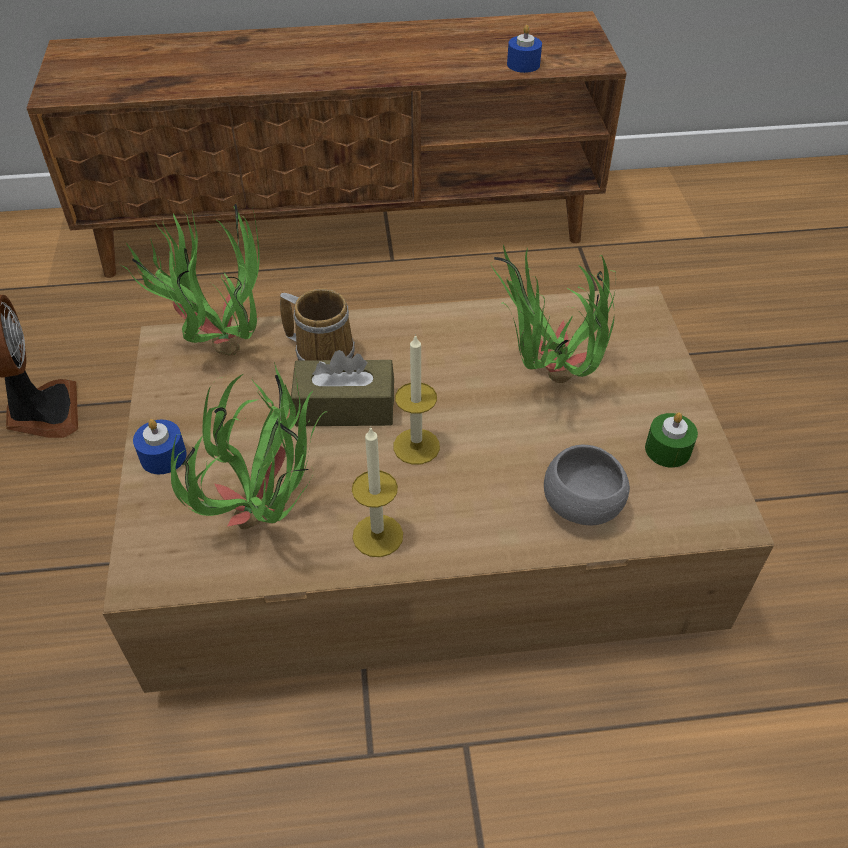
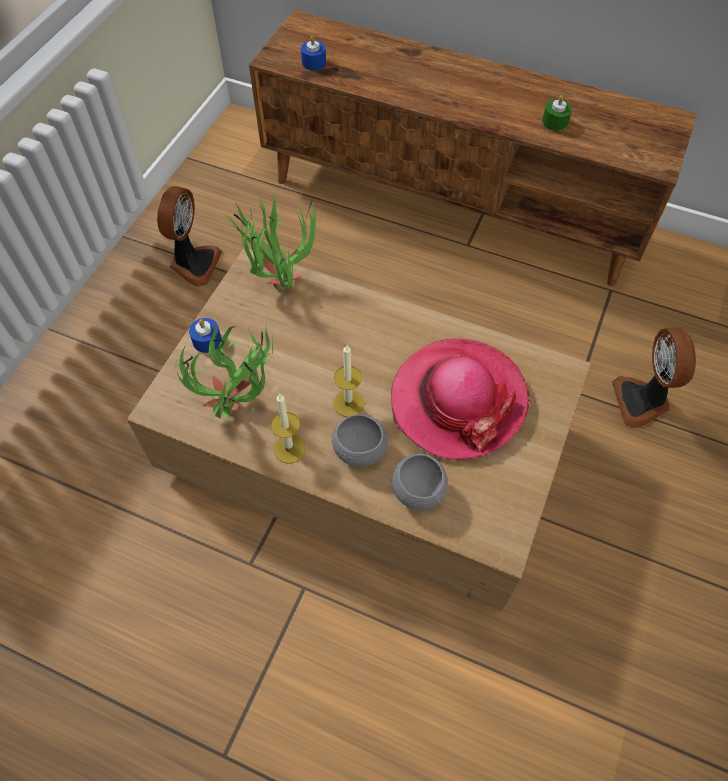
camera: 30 degrees right, 10 degrees up
mug [280,288,355,361] -> none
brown tissue box [291,350,394,426] -> none
potted plant [490,244,616,383] -> hat [391,339,530,460]
blue candle [507,25,542,73] -> blue candle moved to [301,35,326,70]
green candle [645,413,698,468] -> green candle moved to [542,95,572,131]
none -> grey bowl [332,414,388,466]
none -> fan [612,327,696,428]

